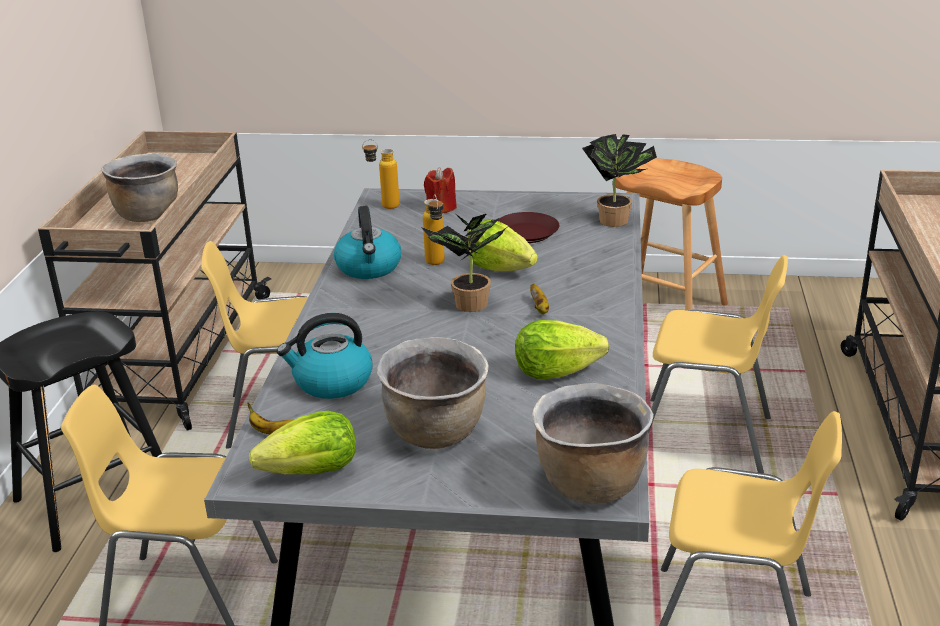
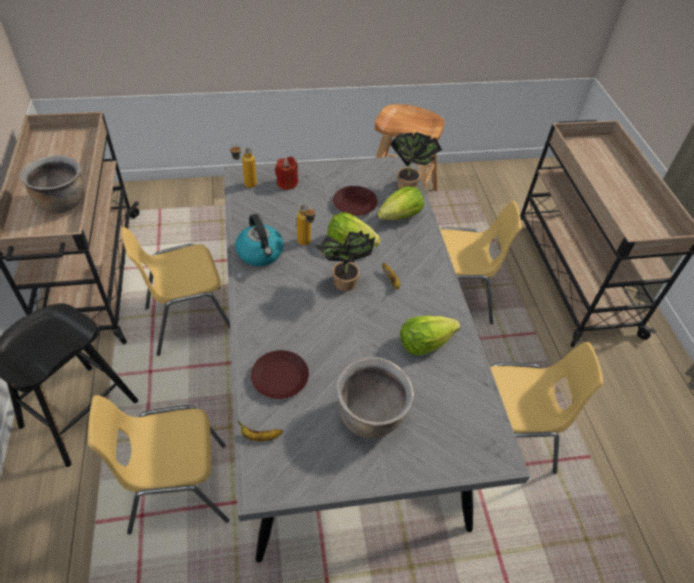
camera: 20 degrees left, 20 degrees up
lettuce [249,410,356,474] -> lettuce moved to [377,187,424,220]
kettle [277,313,373,399] -> brown plate [251,350,309,399]
brown cooking pot [532,383,654,504] -> none

